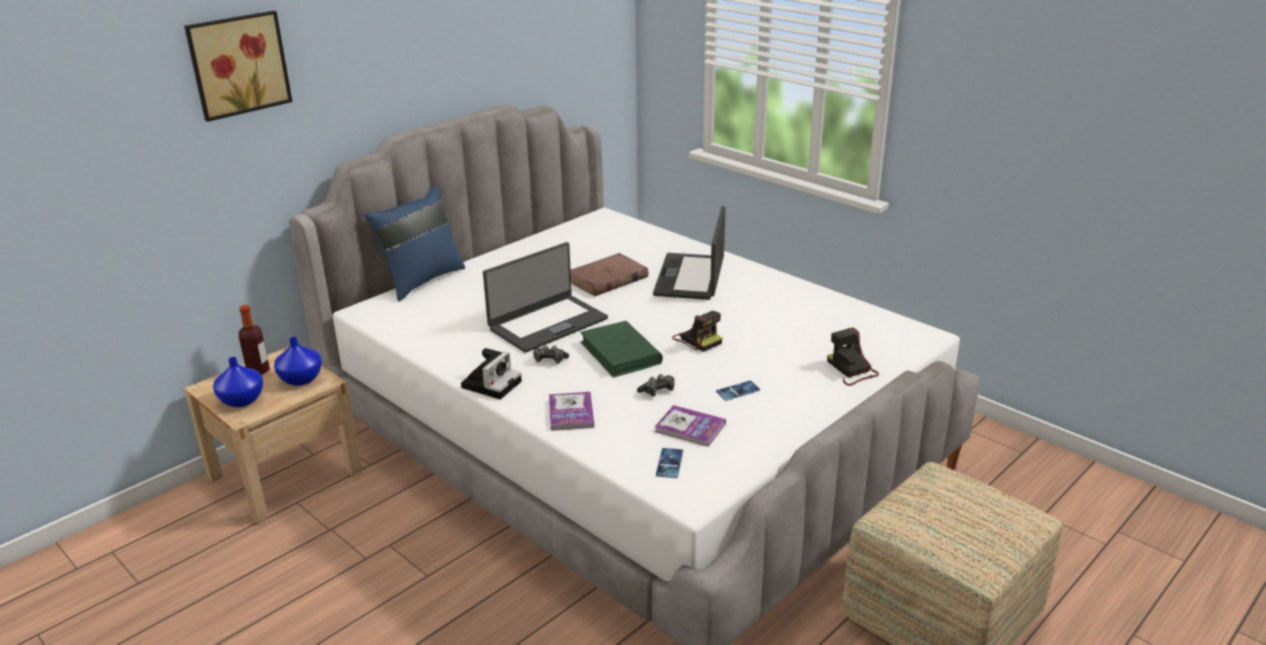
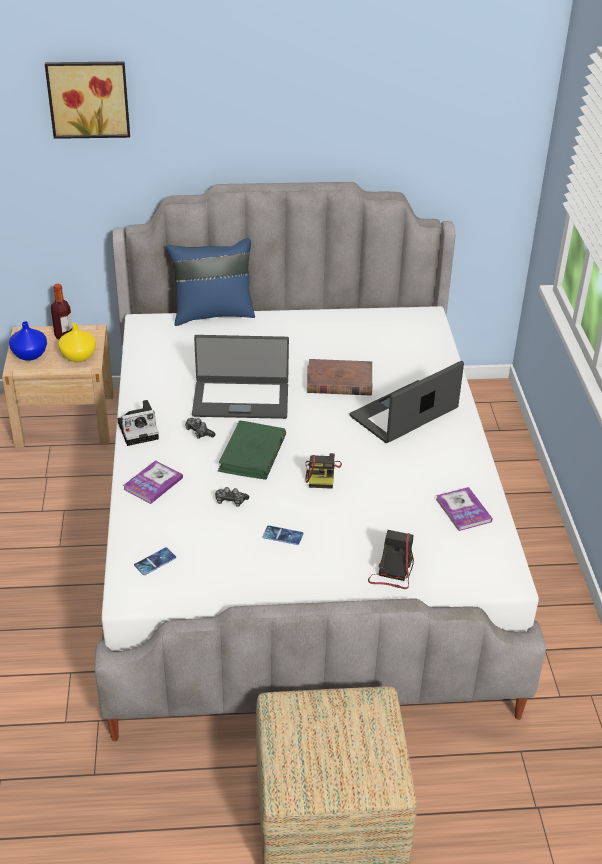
camera: 40 degrees right, 10 degrees up
blue vase [274,337,322,386] -> yellow vase [58,323,96,362]
book [655,405,726,447] -> book moved to [436,487,493,531]

